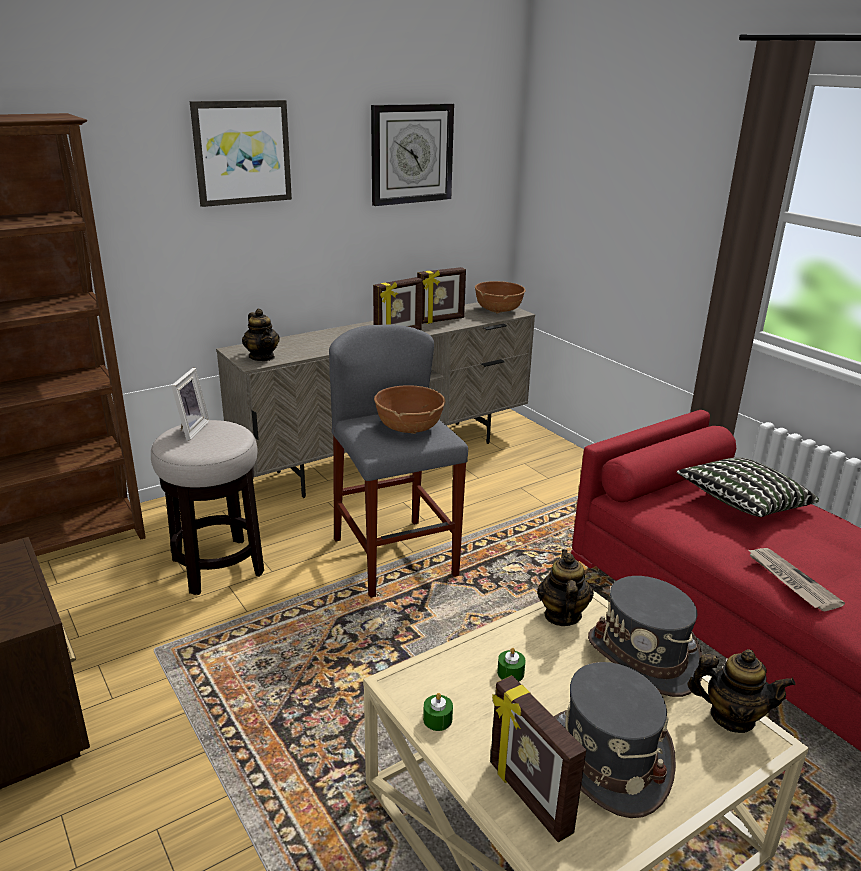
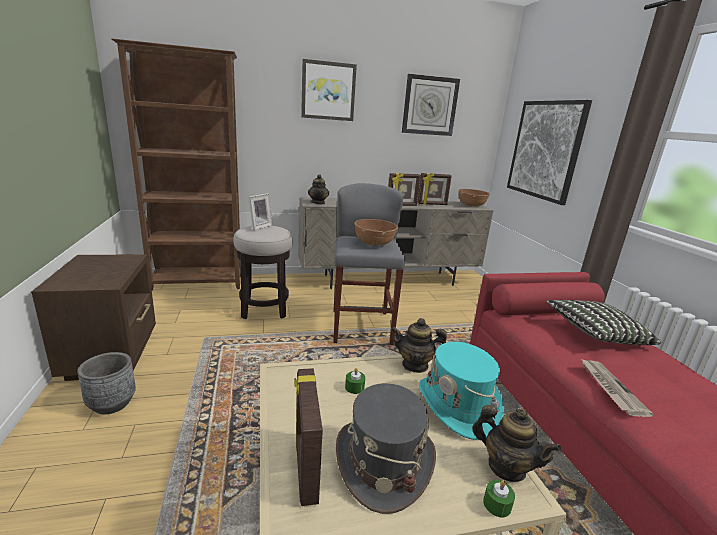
camera: 20 degrees right, 5 degrees down
green candle [423,693,453,731] -> green candle moved to [483,480,515,517]
teapot [537,549,594,626] -> teapot turned 105 degrees counterclockwise [391,318,447,373]
grey hat [588,576,702,697] -> turquoise hat [419,342,504,440]
none -> grey planter [77,352,136,414]
none -> picture [507,100,592,205]

